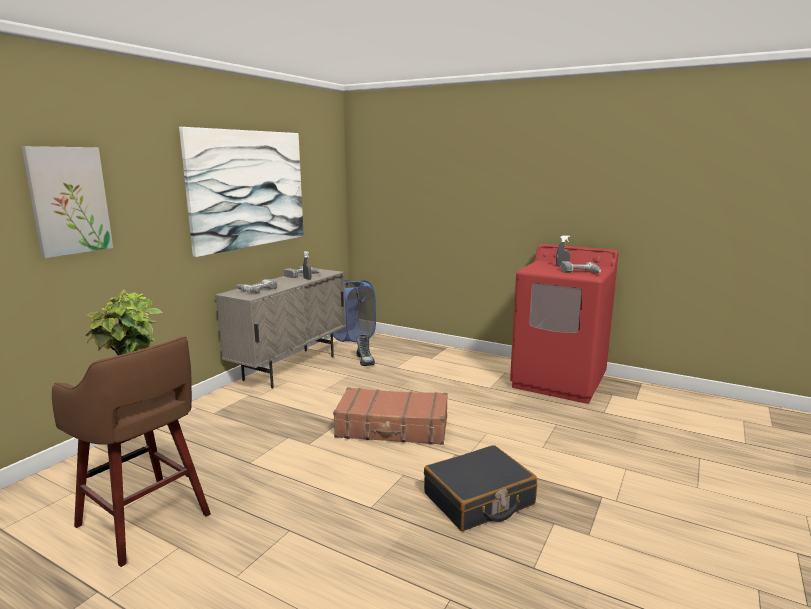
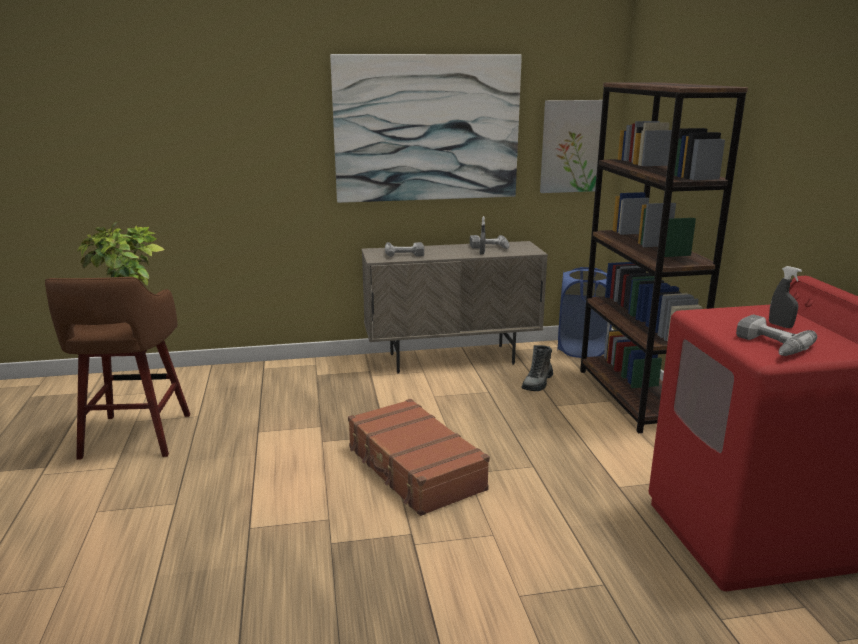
camera: 50 degrees right, 5 degrees up
picture [21,146,113,258] -> picture moved to [540,100,603,193]
black suitcase [424,445,537,531] -> none
none -> brown bookcase [580,82,748,434]

